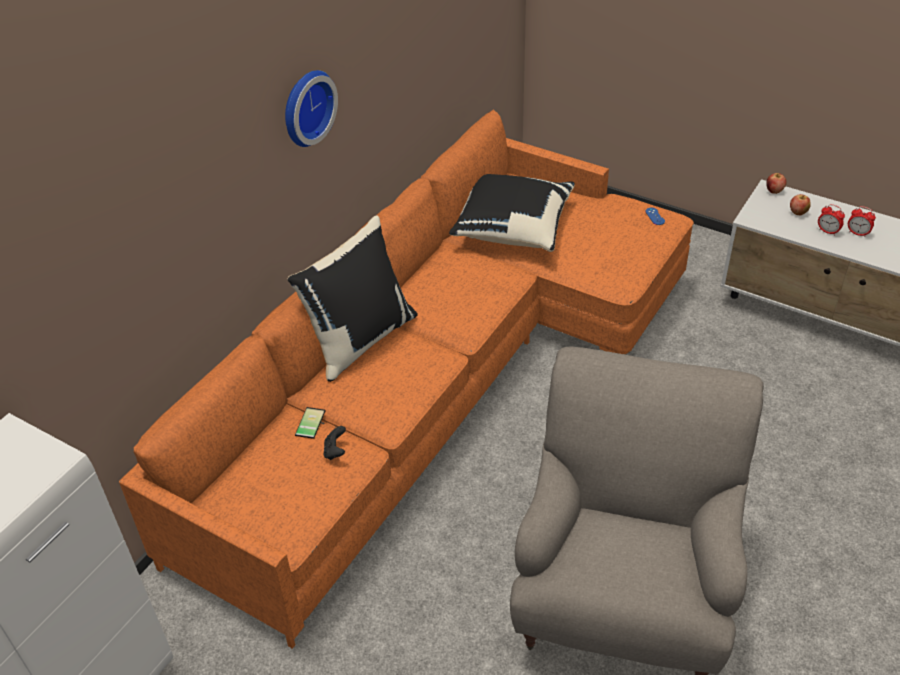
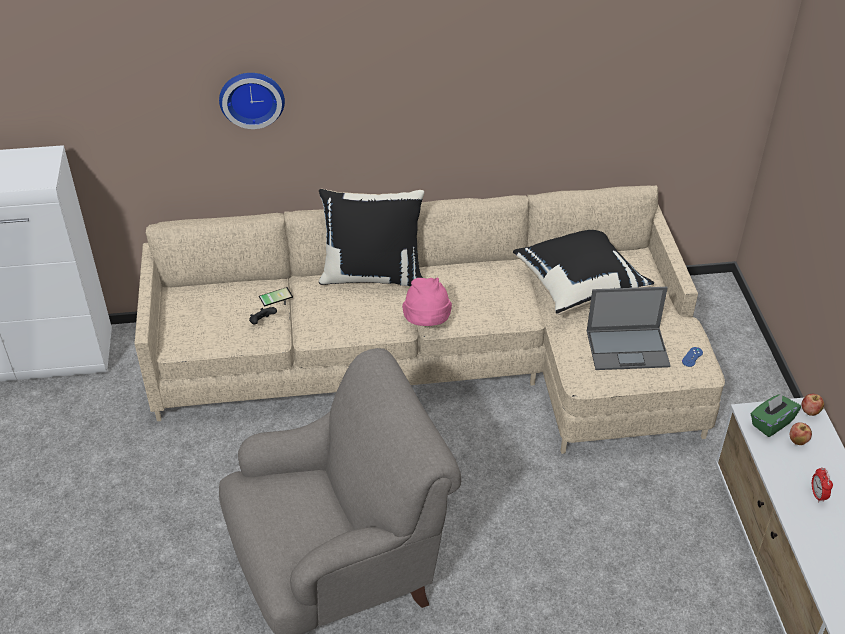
camera: 50 degrees right, 0 degrees up
orange sofa [119,110,694,649] -> beige sofa [135,185,725,454]
wall clock [285,70,338,147] -> wall clock moved to [219,73,285,129]
alarm clock [818,204,845,236] -> none
none -> pink hat [402,277,452,326]
none -> laptop [587,287,671,370]
none -> green tissue box [751,394,801,437]

